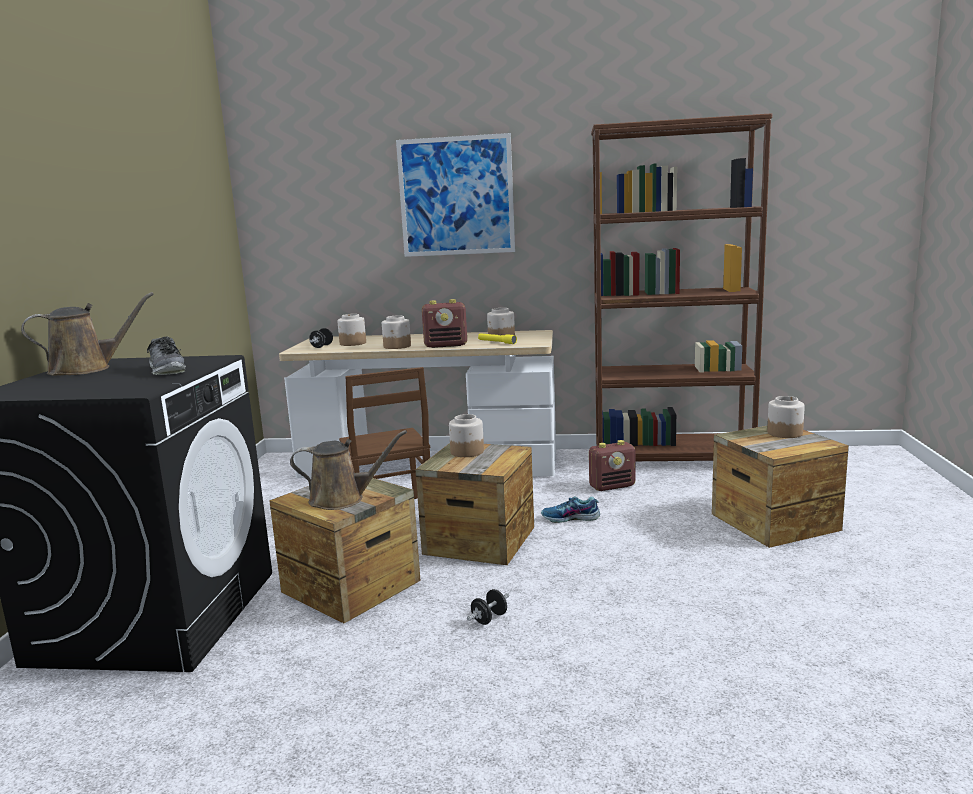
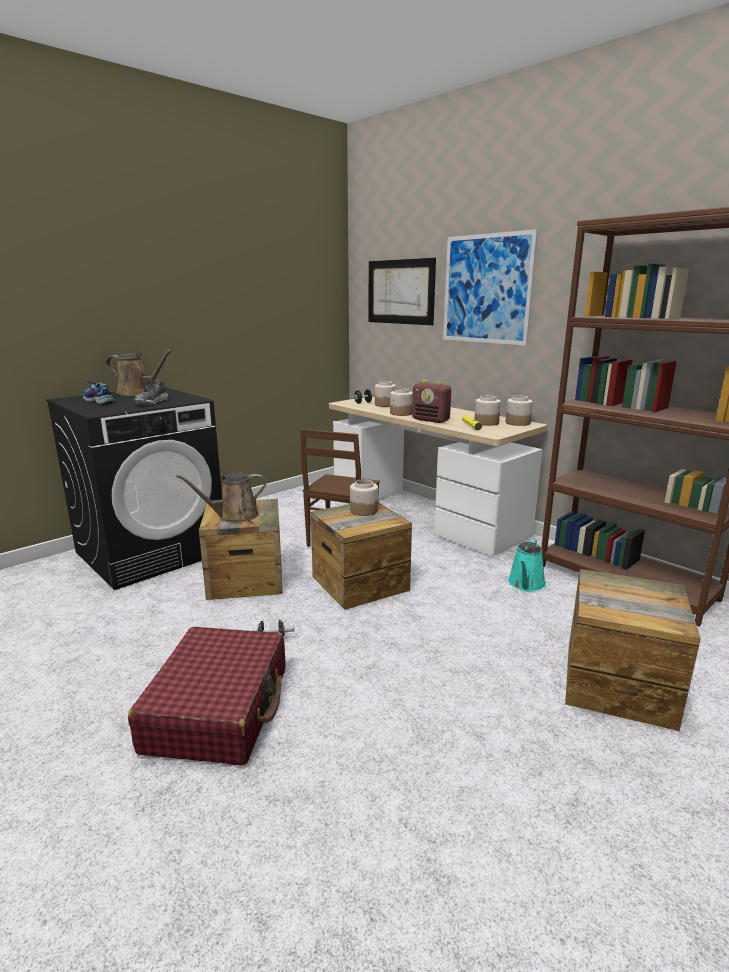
camera: 40 degrees right, 5 degrees up
brown watering can [290,430,407,510] -> brown watering can turned 120 degrees clockwise [176,472,266,522]
shoe [541,497,600,523] -> shoe moved to [83,381,114,404]
radio [589,440,635,491] -> turquoise watering can [508,539,546,592]
jar [767,396,805,438] -> jar moved to [506,395,533,426]
none -> red suitcase [128,627,285,766]
none -> picture [369,258,436,325]

